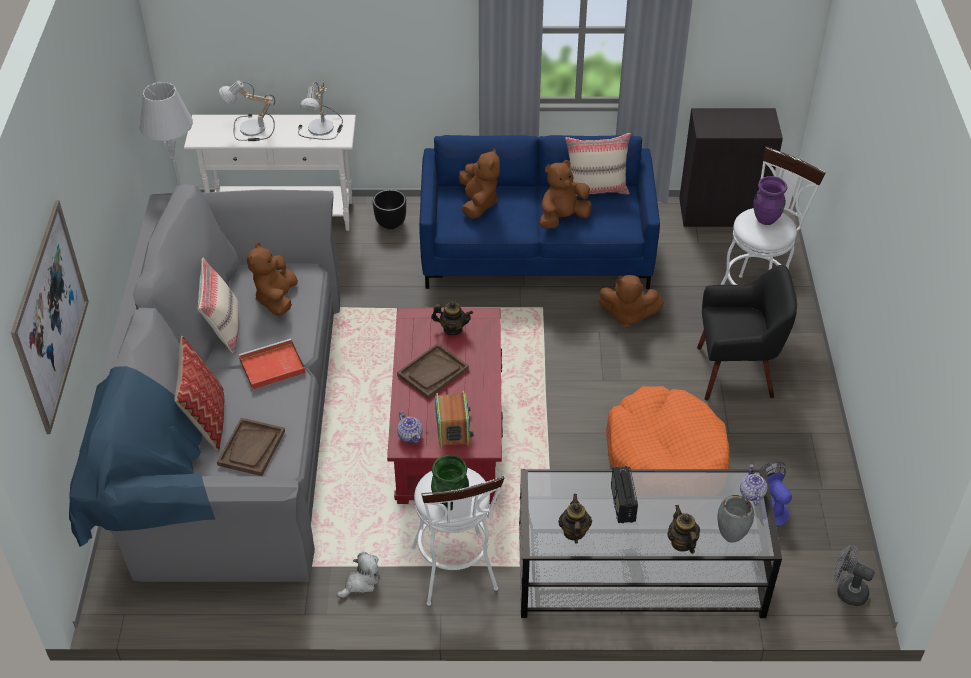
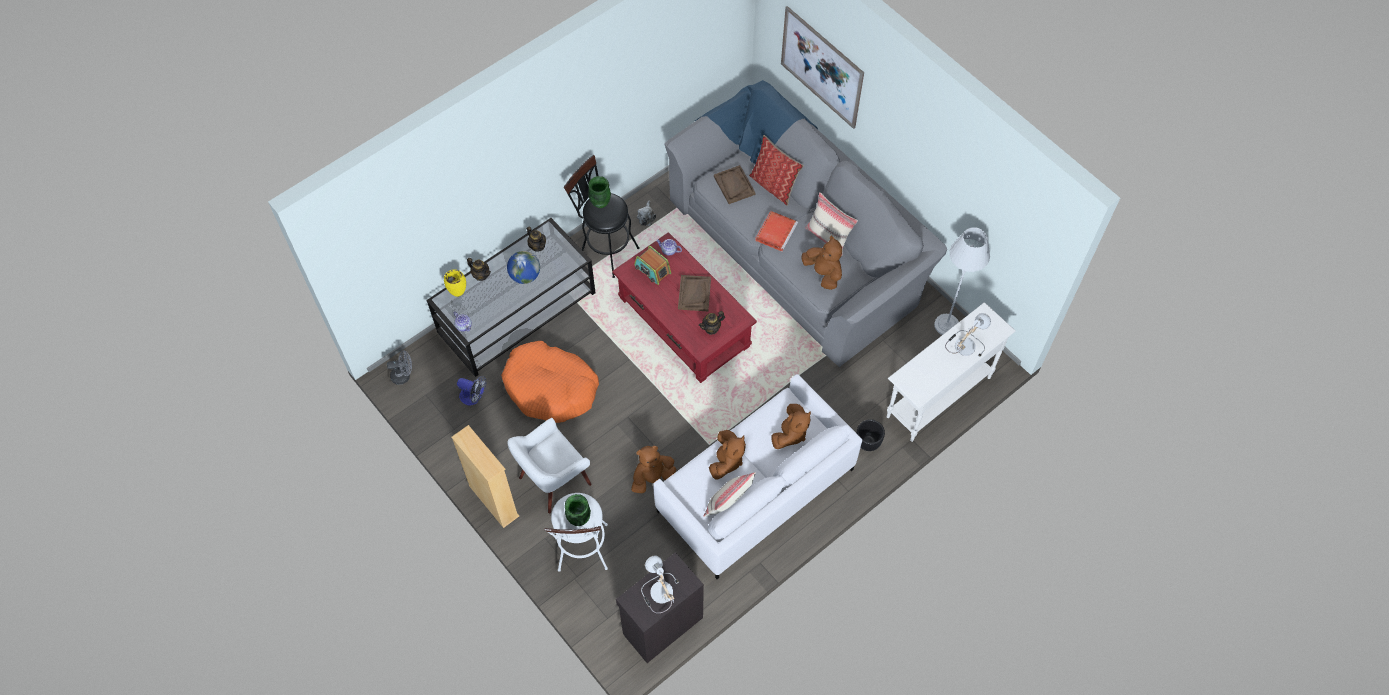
camera: 140 degrees right, 15 degrees up
table lamp [298,82,343,140] -> table lamp moved to [641,555,679,613]
white stool [411,468,504,606] -> black stool [564,155,640,278]
blue sofa [419,135,660,289] -> white sofa [653,374,862,579]
brown plush toy [459,148,500,219] -> brown plush toy turned 105 degrees counterclockwise [772,404,811,449]
radio [611,466,638,523] -> globe [507,251,540,284]
black armchair [697,265,797,400] -> white armchair [508,418,592,513]
grey vase [717,495,754,543] -> yellow vase [444,269,466,297]
purple vase [753,176,787,225] -> green vase [565,494,591,526]
none -> beige bookcase [451,425,519,528]

